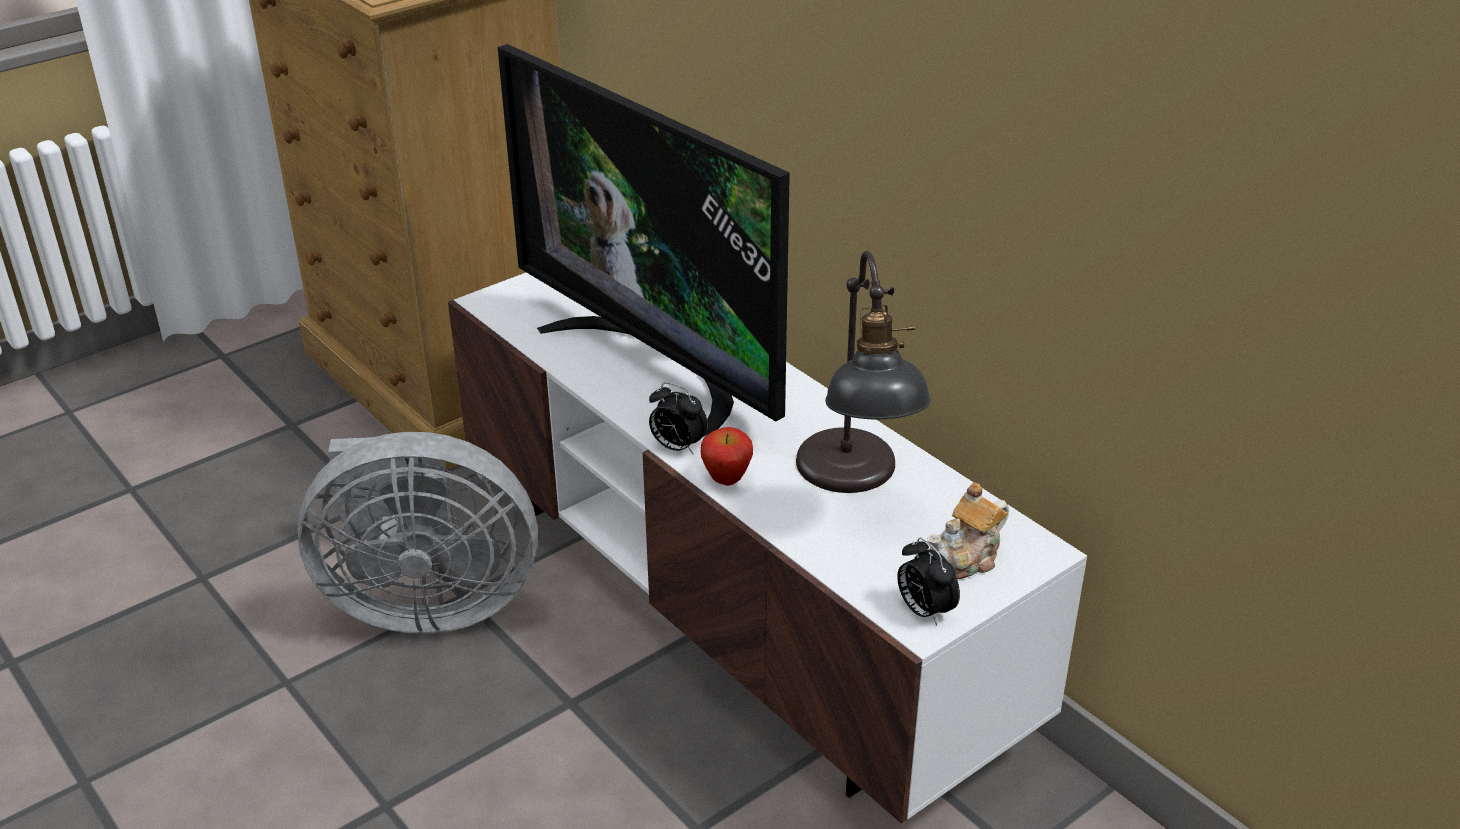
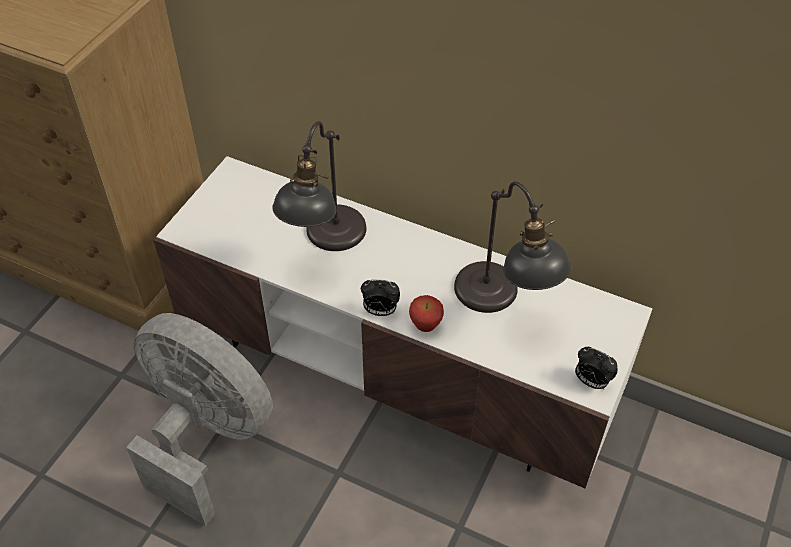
camera: 25 degrees left, 15 degrees up
grey fan [298,432,538,633] -> grey fan turned 120 degrees counterclockwise [126,313,273,526]
television [498,44,790,437] -> grey table lamp [272,121,367,251]
teapot [927,482,1009,579] -> none

